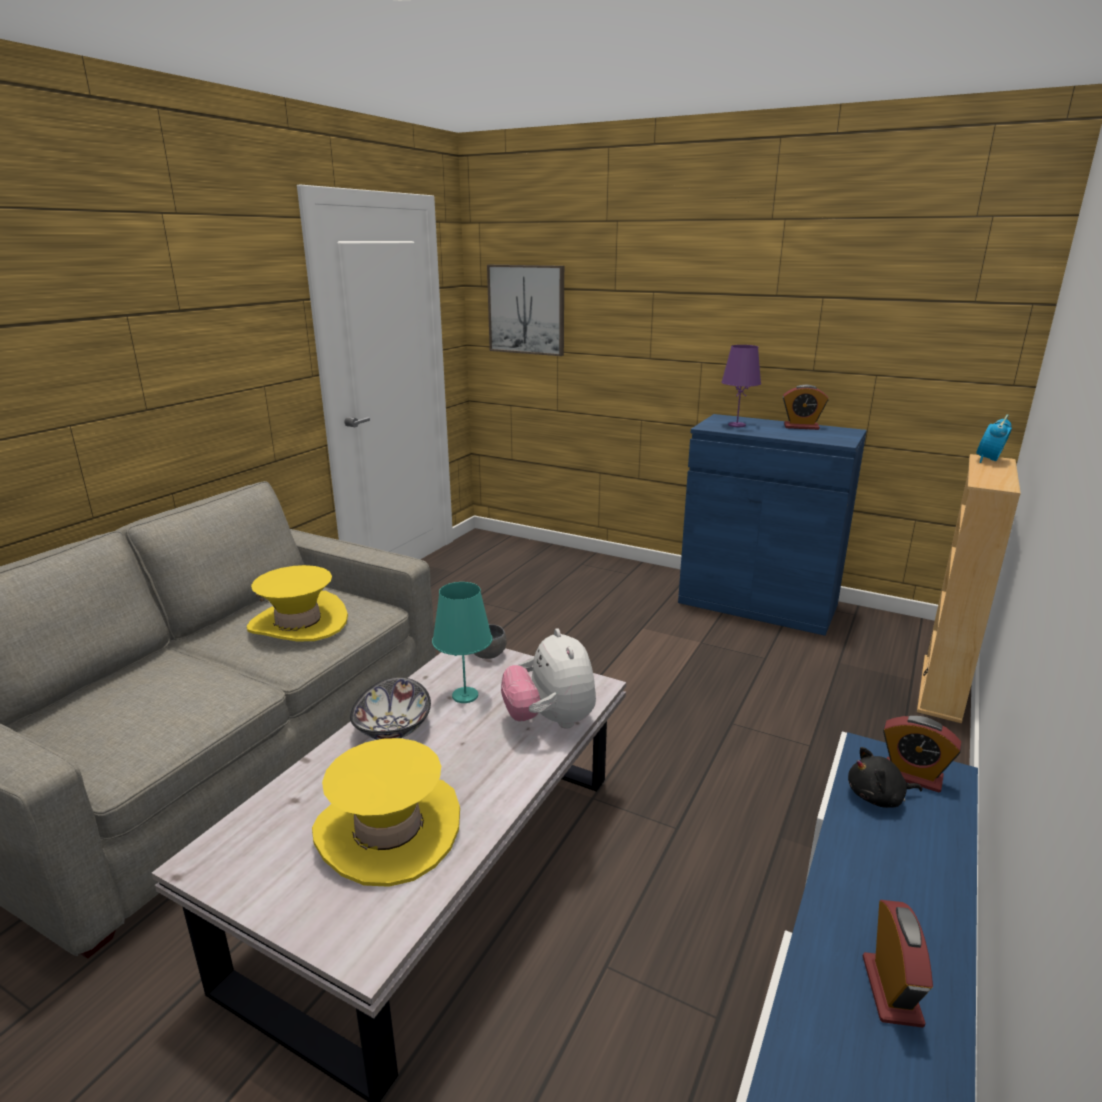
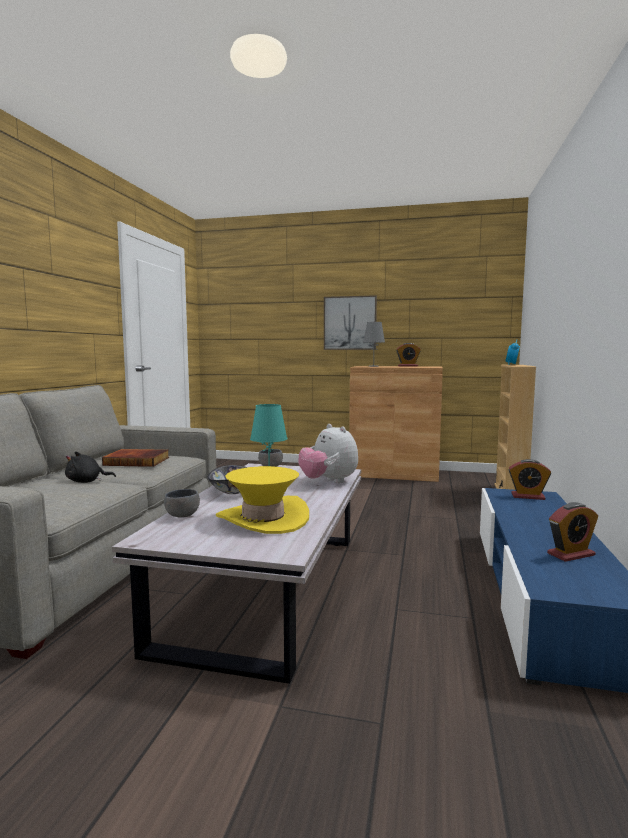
camera: 15 degrees left, 15 degrees down
yellow hat [247,565,348,641] -> book [102,449,169,467]
picture [487,265,564,356] -> picture moved to [324,295,377,350]
blue cabinet [678,414,867,636] -> brown cabinet [349,366,443,482]
purple table lamp [721,345,761,427] -> grey table lamp [363,322,385,367]
black plush toy [848,747,922,808] -> black plush toy moved to [65,451,116,483]
alarm clock [863,900,933,1028] -> alarm clock turned 75 degrees clockwise [547,502,598,562]
none -> grey bowl [164,489,200,518]

